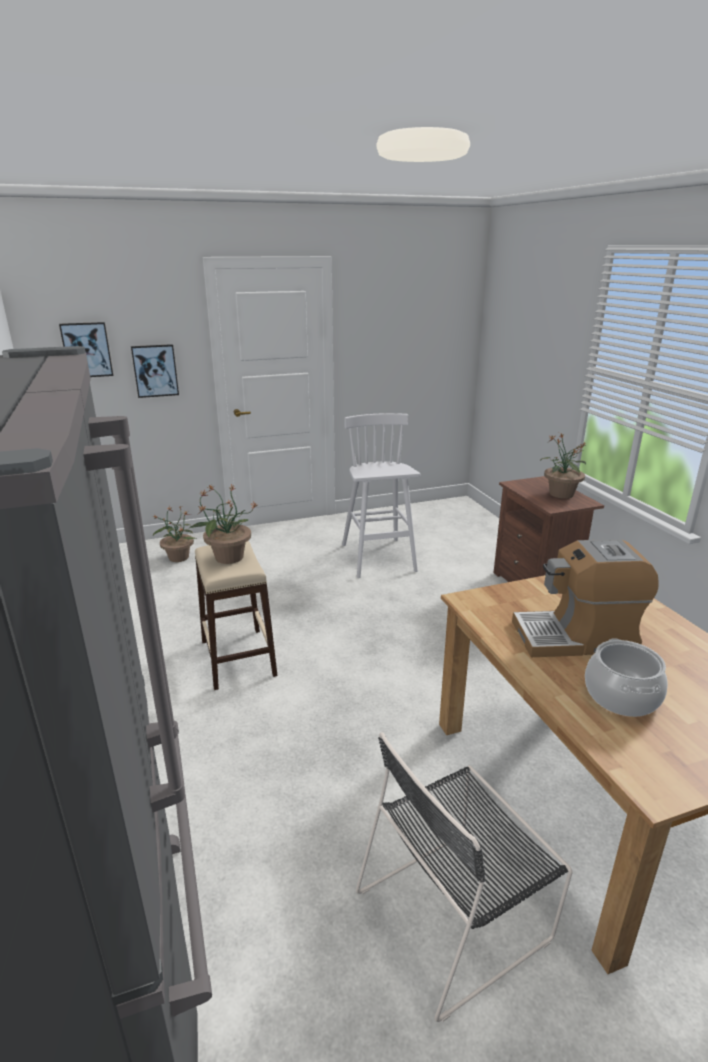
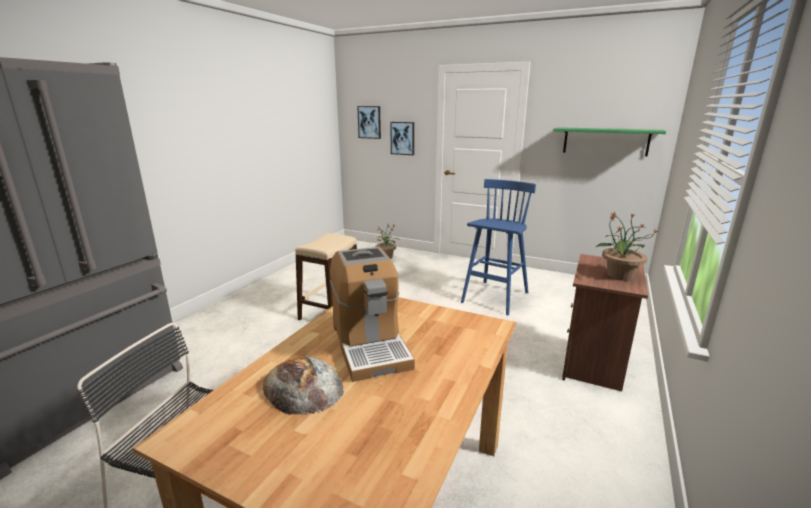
camera: 45 degrees right, 5 degrees down
potted plant [190,484,257,564] -> none
white stool [342,413,420,578] -> blue stool [461,179,536,315]
coffee machine [512,539,659,657] -> coffee machine turned 150 degrees counterclockwise [330,247,415,382]
cooking pot [585,638,668,717] -> bread [263,356,344,415]
none -> green shelf [553,127,666,156]

